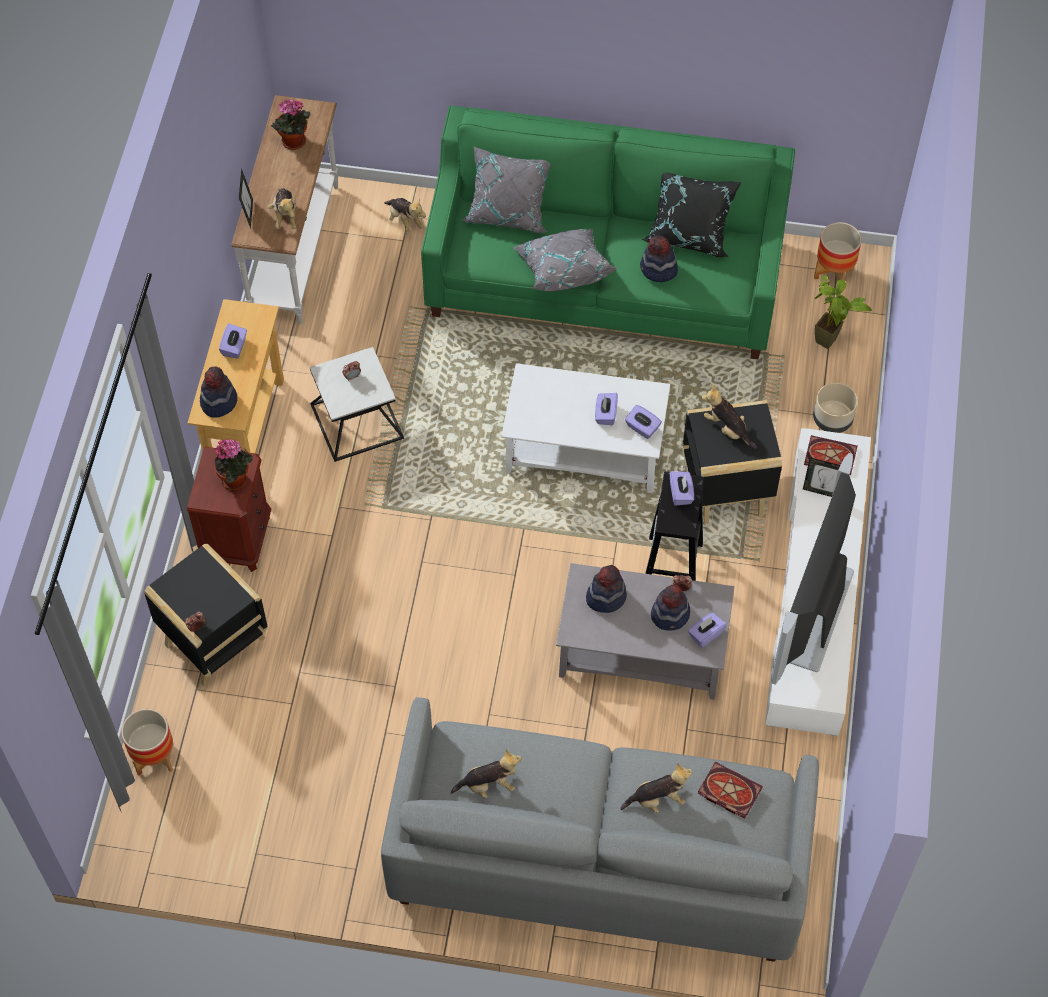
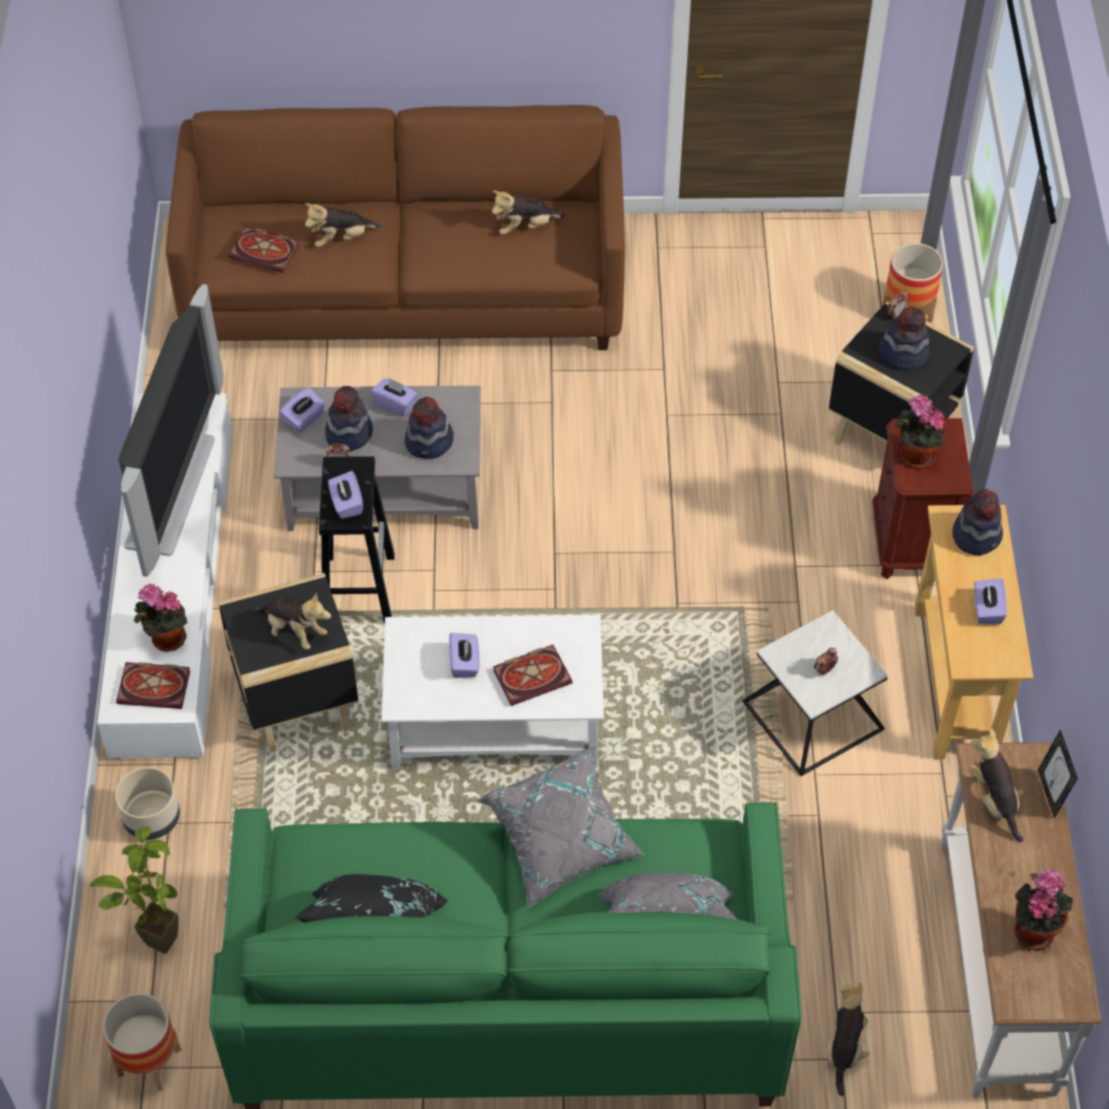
camera: 170 degrees right, 5 degrees down
grey sofa [381,697,819,962] -> brown sofa [166,105,625,350]
plush toy [384,198,426,234] -> plush toy turned 60 degrees clockwise [827,982,870,1096]
purple tissue box [625,405,662,439] -> purple tissue box moved to [371,378,418,417]
hat [640,236,678,282] -> hat moved to [878,307,929,370]
picture frame [803,457,840,497] -> potted plant [134,583,188,652]
none -> book [493,645,573,706]

